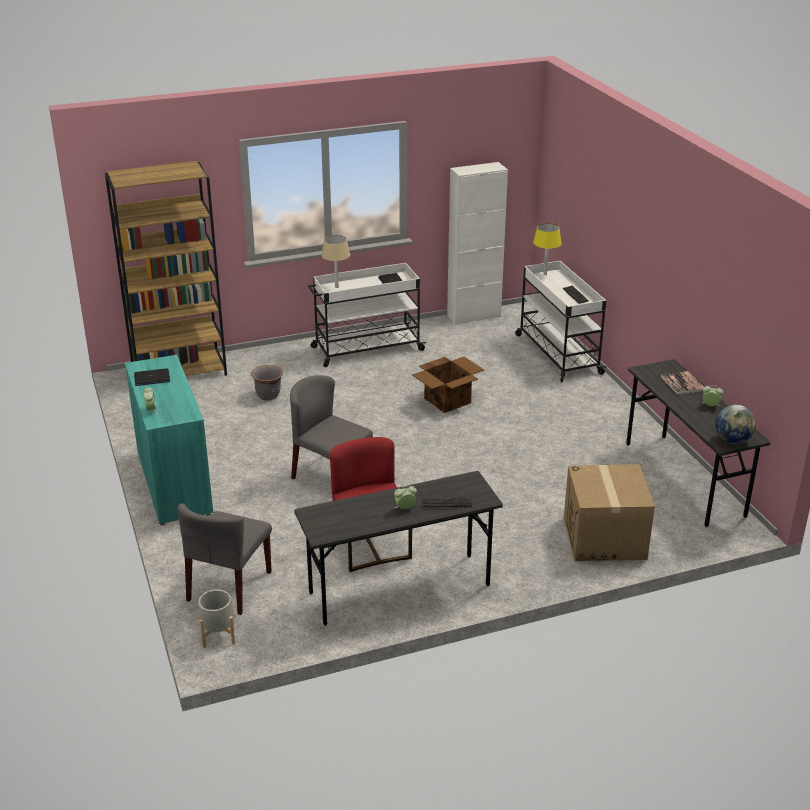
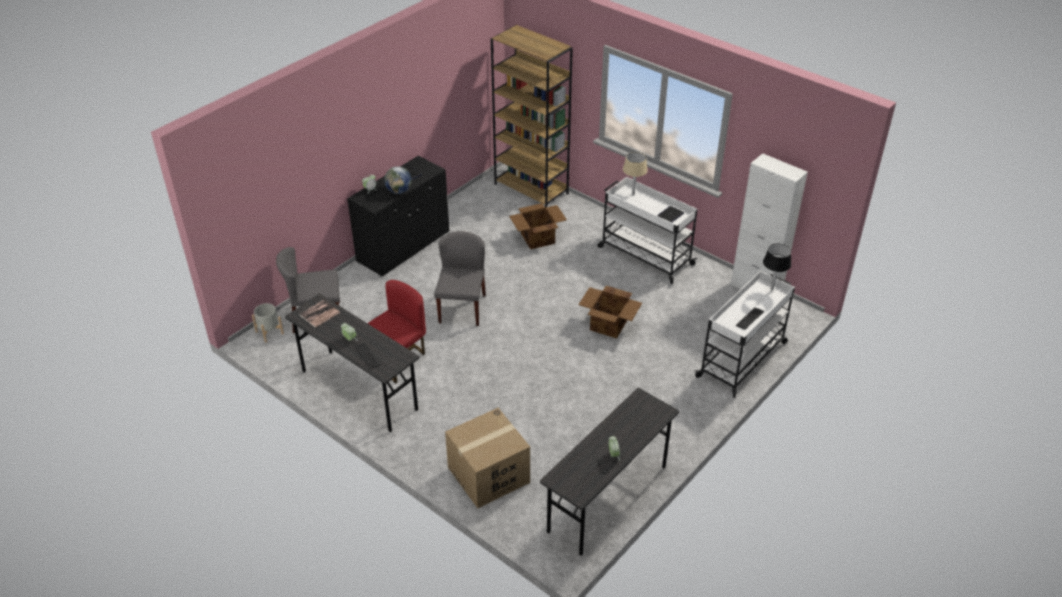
camera: 60 degrees right, 10 degrees up
turquoise cabinet [125,355,213,526] -> black cabinet [347,156,449,277]
grey planter [251,365,283,400] -> cardboard box [509,203,567,249]
yellow table lamp [533,223,561,275] -> black table lamp [763,244,791,290]
book [661,371,704,395] -> book moved to [300,300,340,328]
globe [715,405,756,444] -> globe moved to [384,166,412,194]

